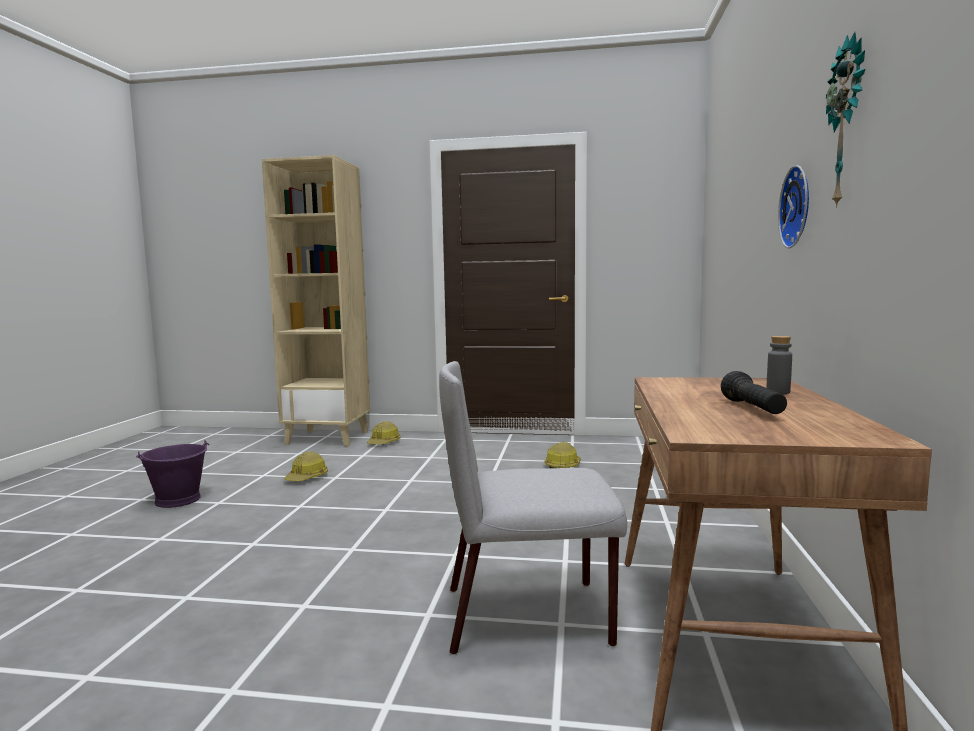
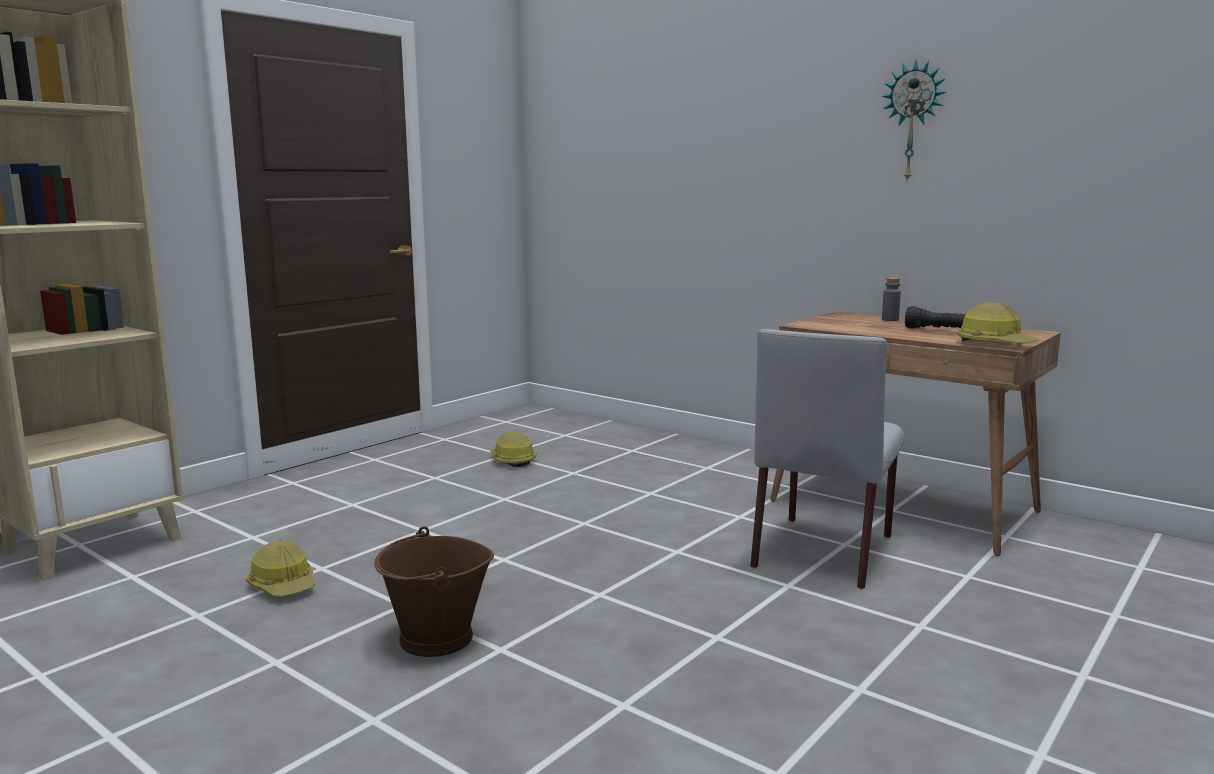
camera: 60 degrees left, 5 degrees up
purple bucket [136,440,209,508] -> none
hard hat [367,421,401,445] -> hard hat moved to [957,302,1039,343]
wall clock [778,165,809,248] -> none
none -> brown bucket [374,526,494,657]

